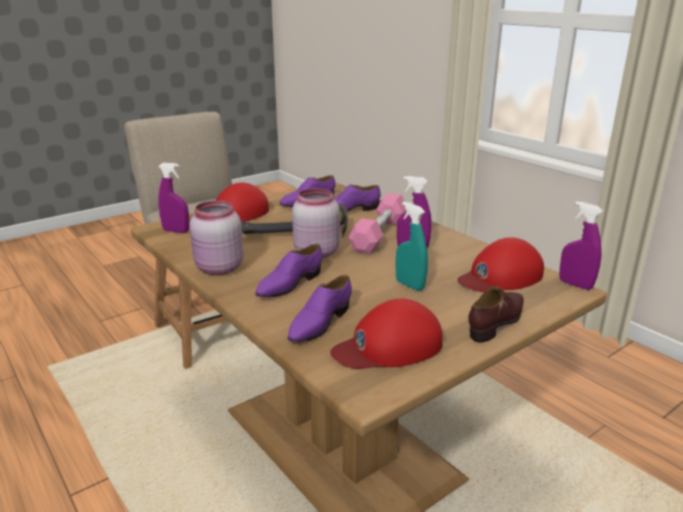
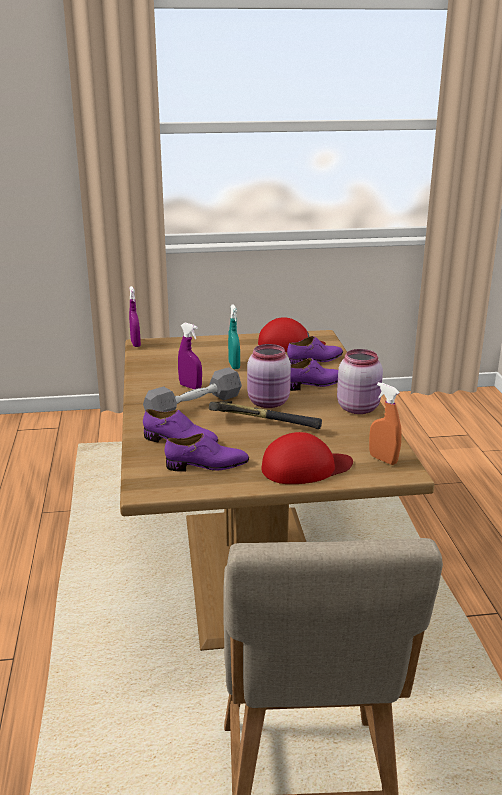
camera: 150 degrees left, 0 degrees up
purple spray bottle [158,163,189,233] -> orange spray bottle [369,382,402,465]
pink dumbbell [348,193,406,254] -> grey dumbbell [143,367,242,412]
red cap [457,237,544,292] -> none
brown shoe [468,286,524,342] -> none

